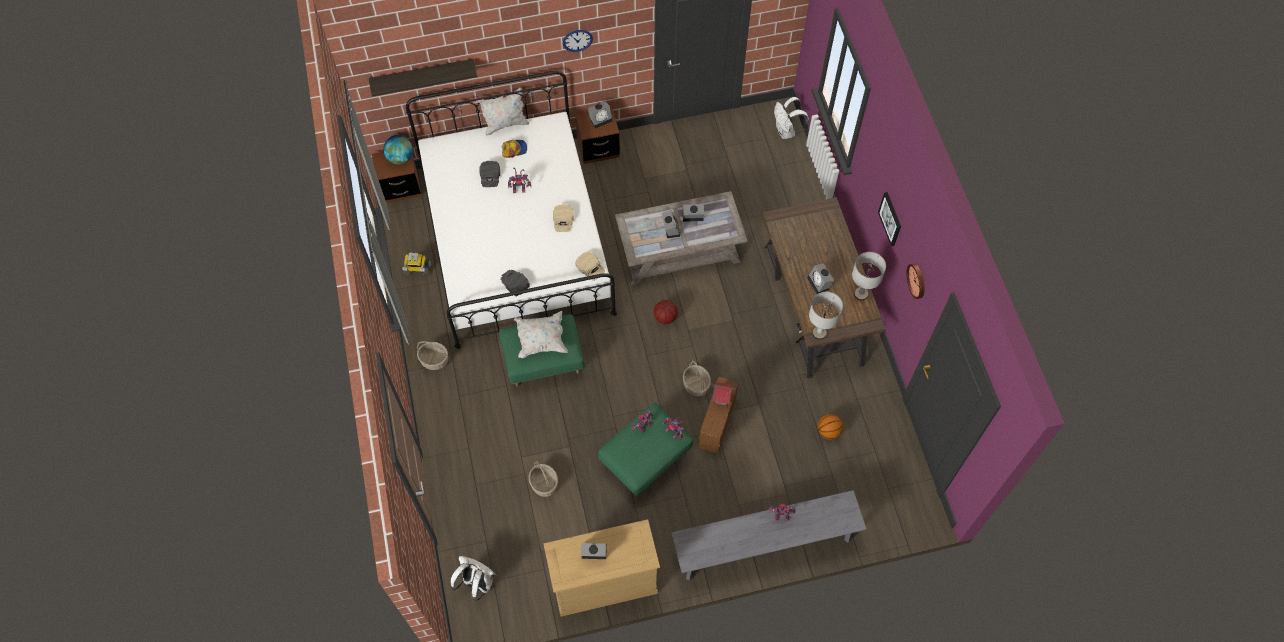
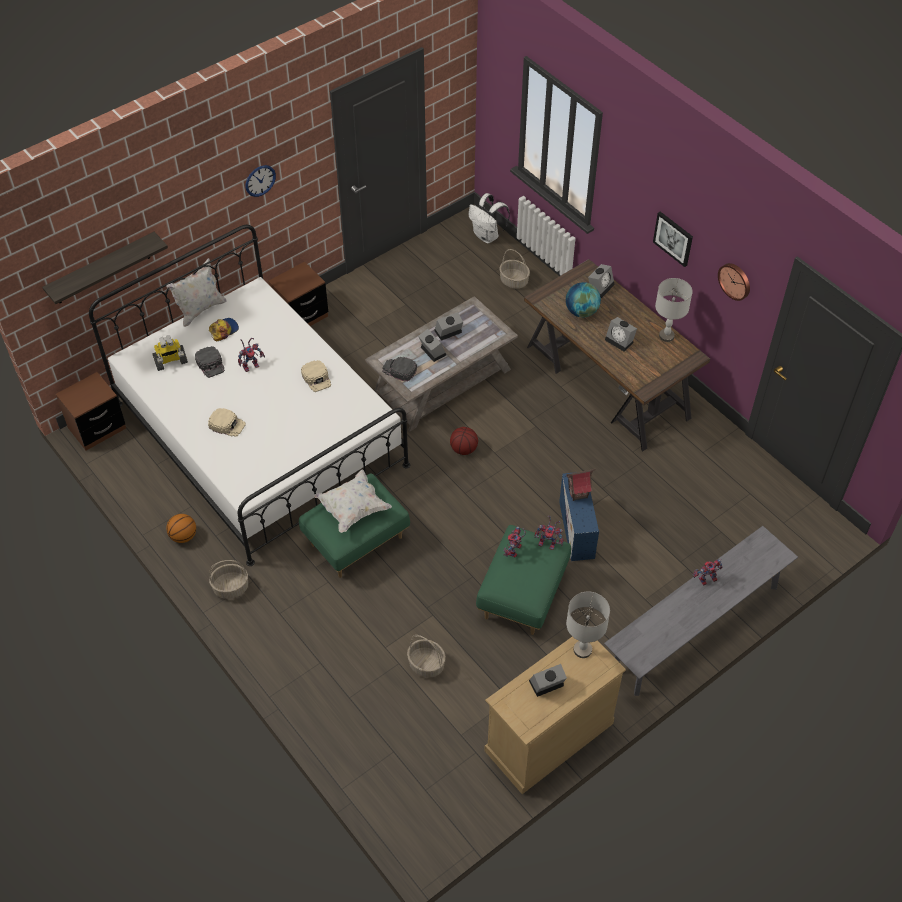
camera: 25 degrees left, 10 degrees down
globe [383,135,413,164] -> globe moved to [566,282,601,317]
toy robot [403,252,431,275] -> toy robot moved to [153,336,188,371]
white backpack [451,556,496,601] -> none
black cap [500,270,530,296] -> black cap moved to [382,357,417,382]
beige cap [575,252,605,281] -> beige cap moved to [208,408,246,437]
alarm clock [588,101,612,128] -> alarm clock moved to [588,264,615,298]
basket [683,361,711,397] -> basket moved to [499,249,530,289]
brown storage box [698,377,738,454] -> blue storage box [559,472,599,561]
grey table lamp [809,292,843,340] -> grey table lamp moved to [566,592,610,658]
basketball [818,414,843,440] -> basketball moved to [167,514,196,543]

